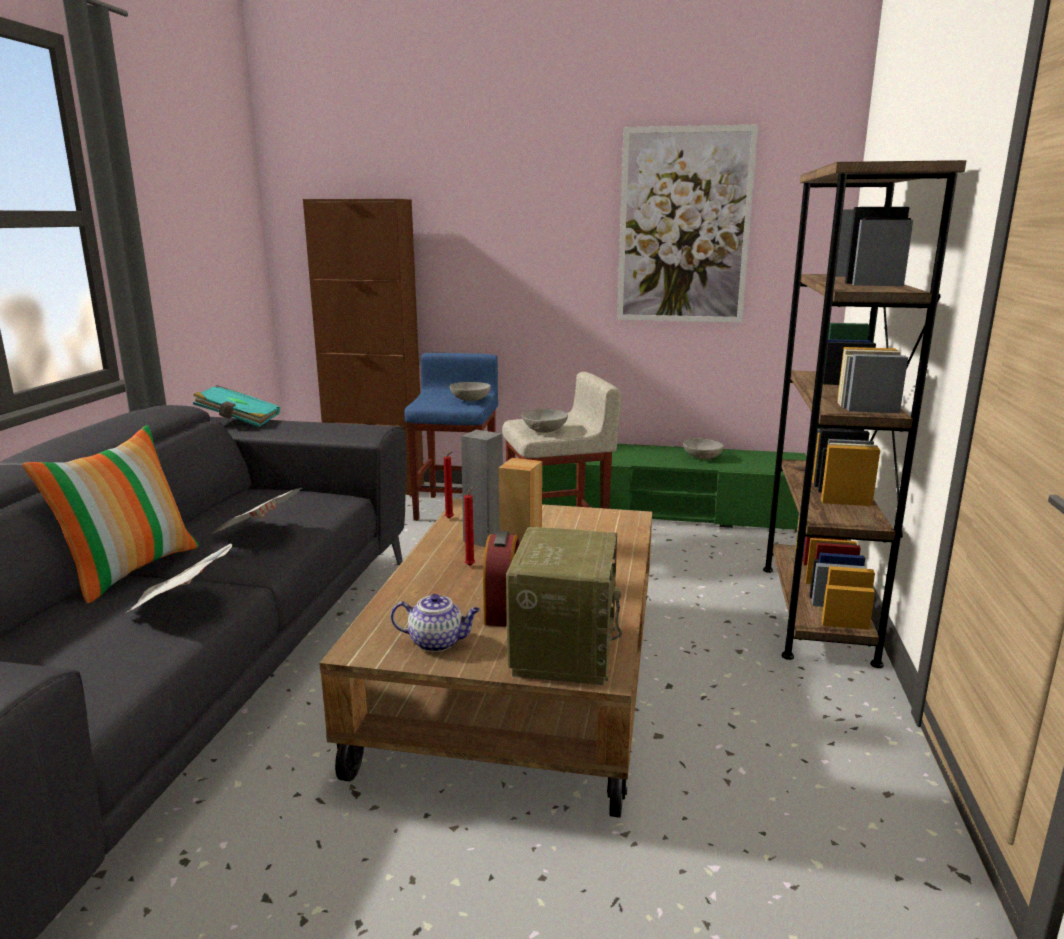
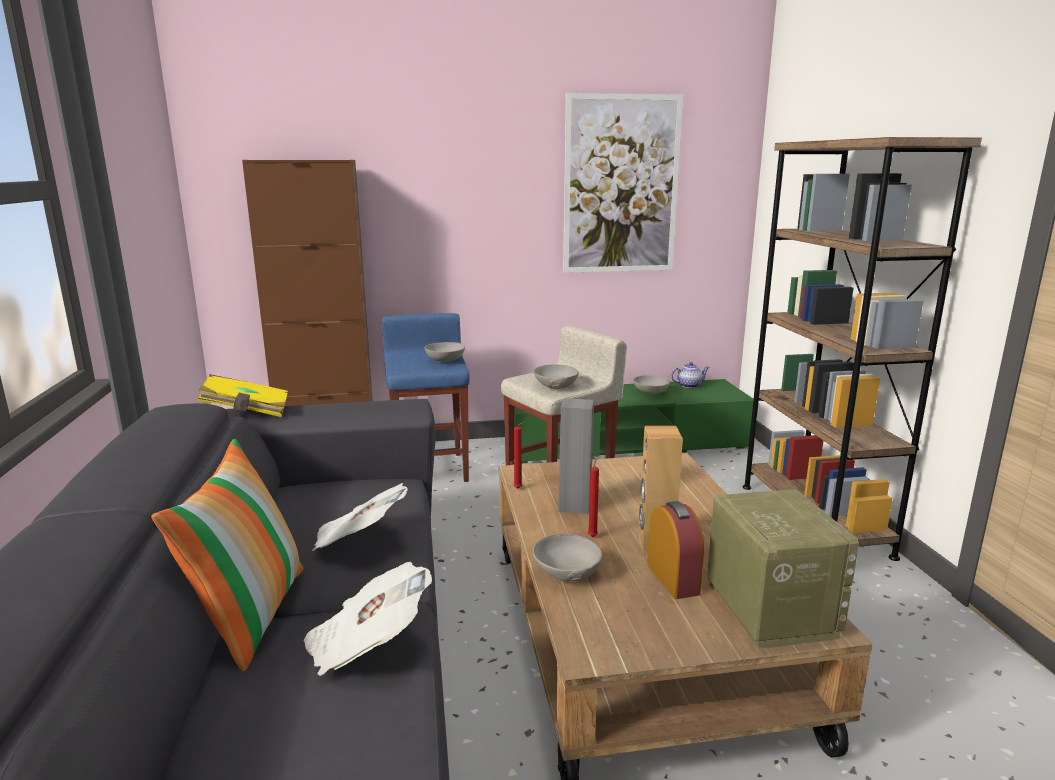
camera: 20 degrees left, 0 degrees up
turquoise book [193,385,280,427] -> yellow book [198,374,288,417]
teapot [391,594,480,652] -> teapot moved to [671,362,709,388]
none -> grey bowl [533,534,602,581]

